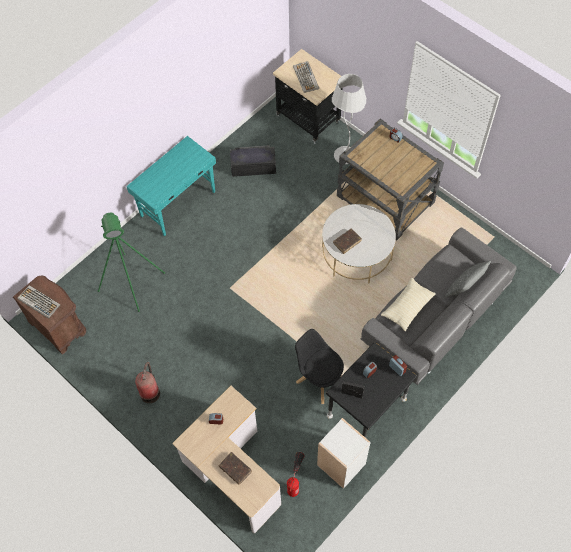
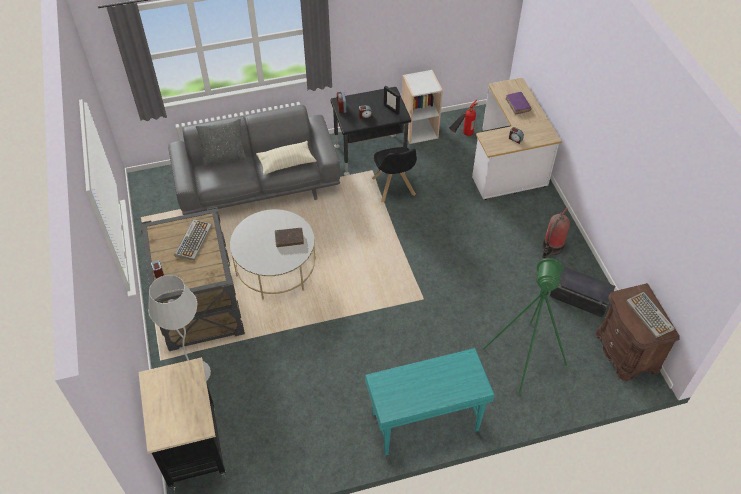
camera: 150 degrees left, 10 degrees down
brown book [219,452,252,485] -> purple book [506,92,531,115]
black storage box [230,145,276,177] -> black storage box moved to [549,266,615,318]
keyboard [293,61,319,93] -> keyboard moved to [175,219,212,260]

